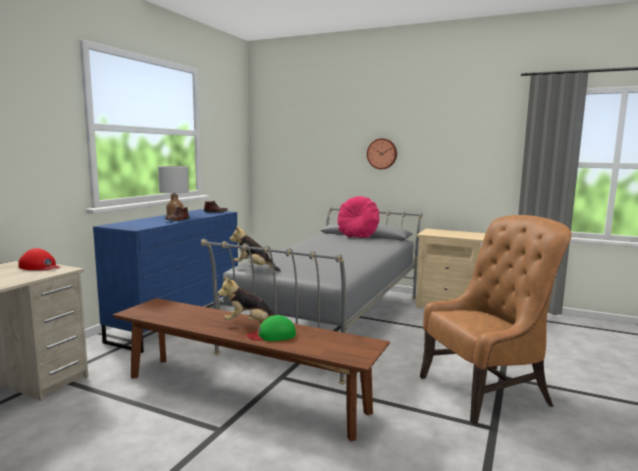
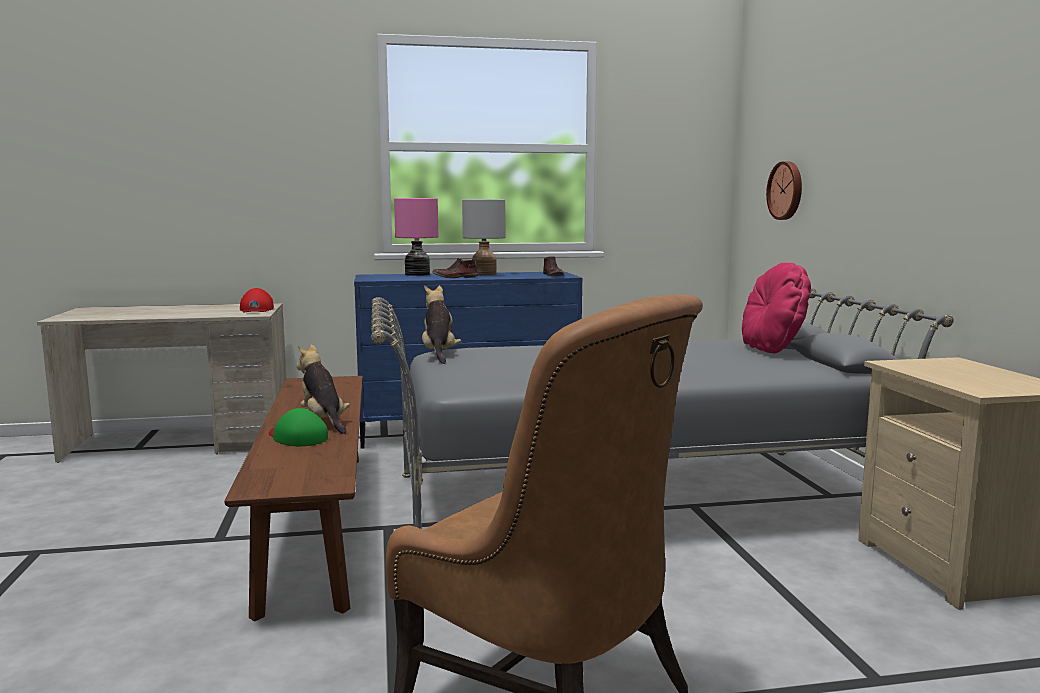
camera: 55 degrees right, 0 degrees up
wall clock [367,138,397,169] -> wall clock moved to [766,161,802,220]
none -> pink table lamp [394,198,438,276]

